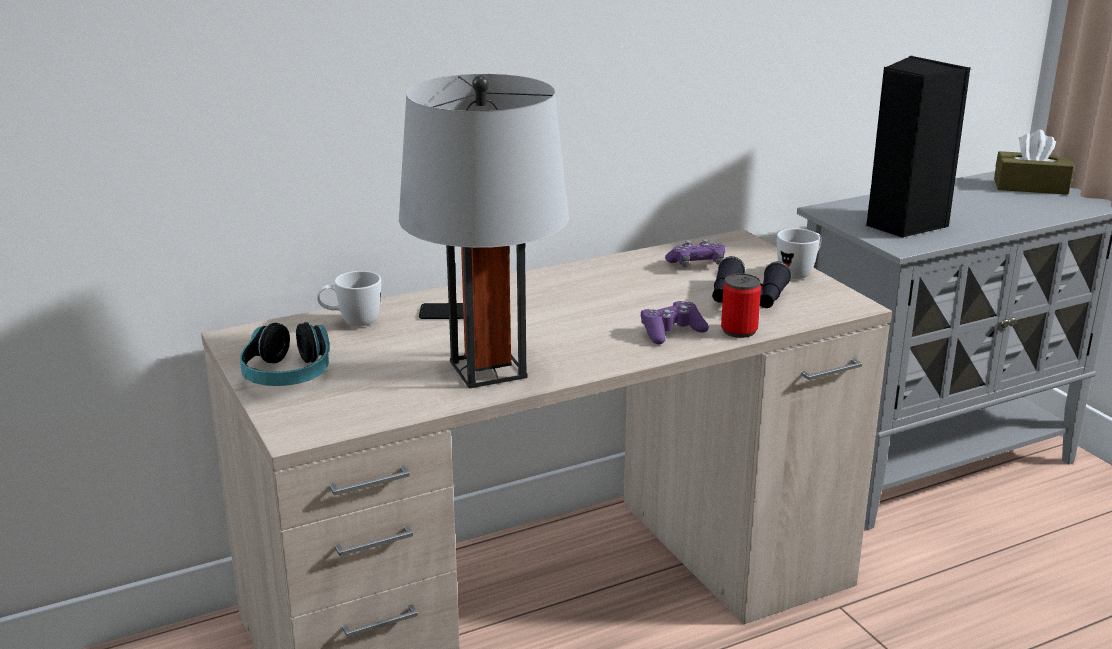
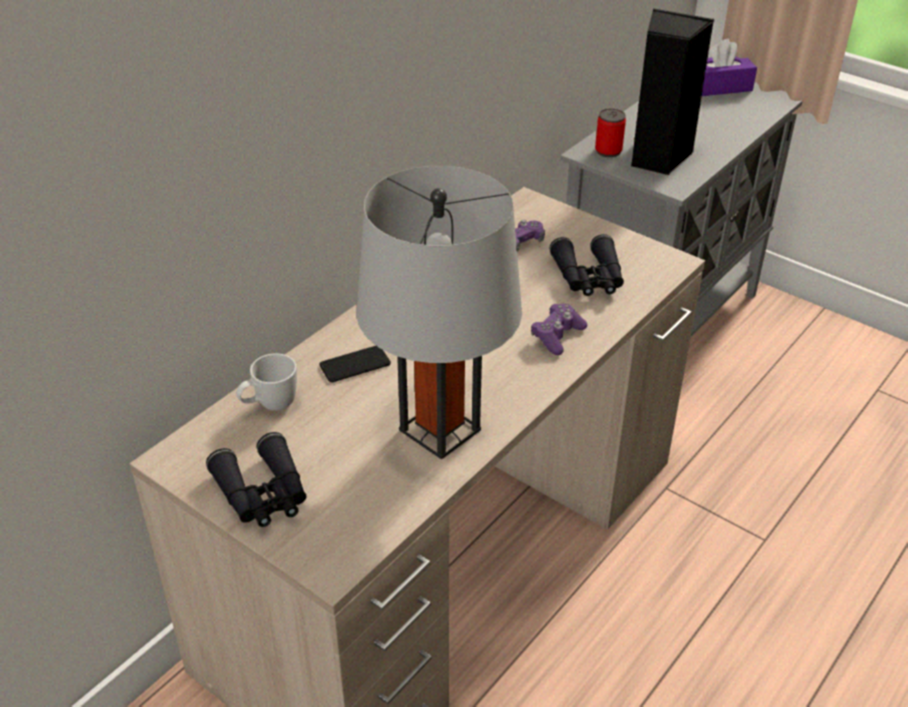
camera: 25 degrees left, 15 degrees up
headphones [240,322,330,386] -> black binoculars [206,432,306,527]
can [721,273,761,338] -> can moved to [595,109,626,157]
white mug [777,228,822,279] -> none
brown tissue box [994,130,1074,195] -> purple tissue box [702,39,757,96]

